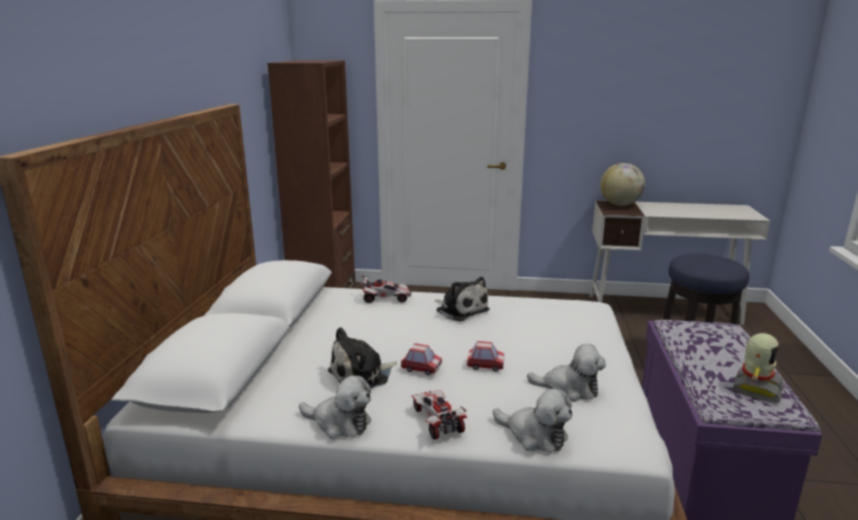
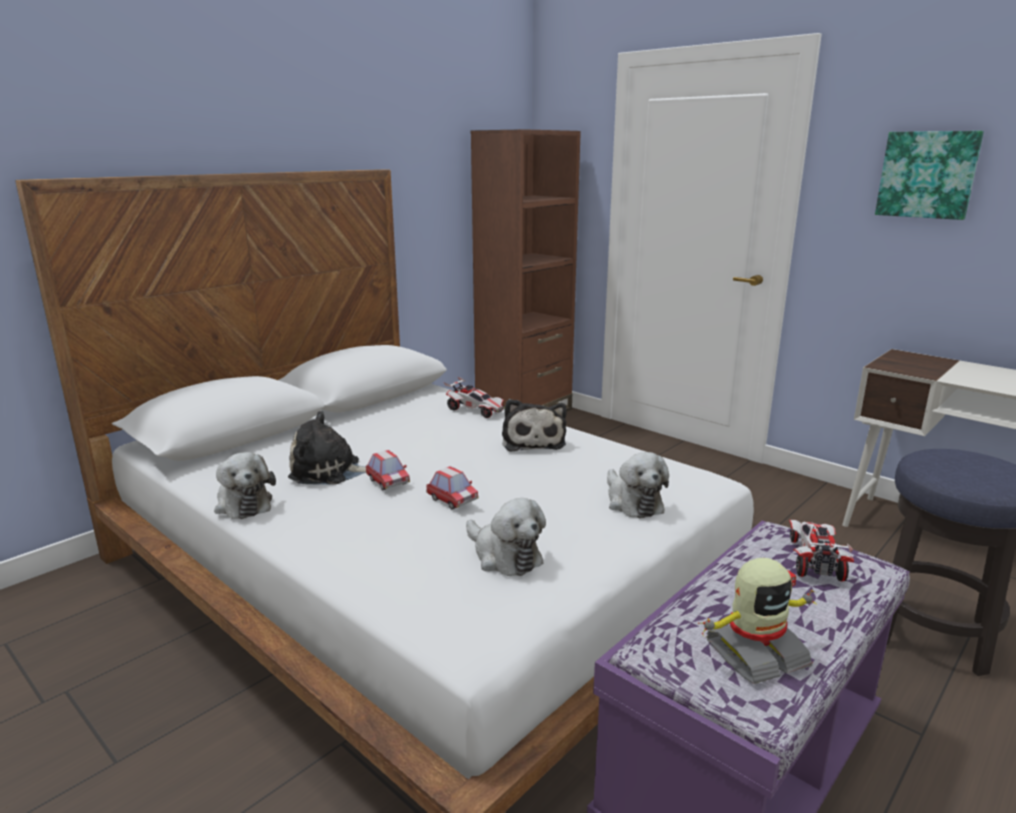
camera: 35 degrees right, 0 degrees up
toy car [411,390,467,440] -> toy car moved to [789,520,854,582]
plush toy [493,389,572,453] -> plush toy moved to [607,452,669,518]
globe [600,163,645,206] -> none
none -> picture [875,131,984,220]

